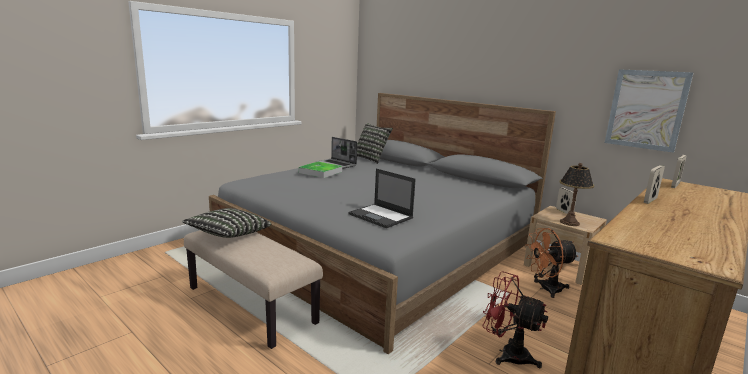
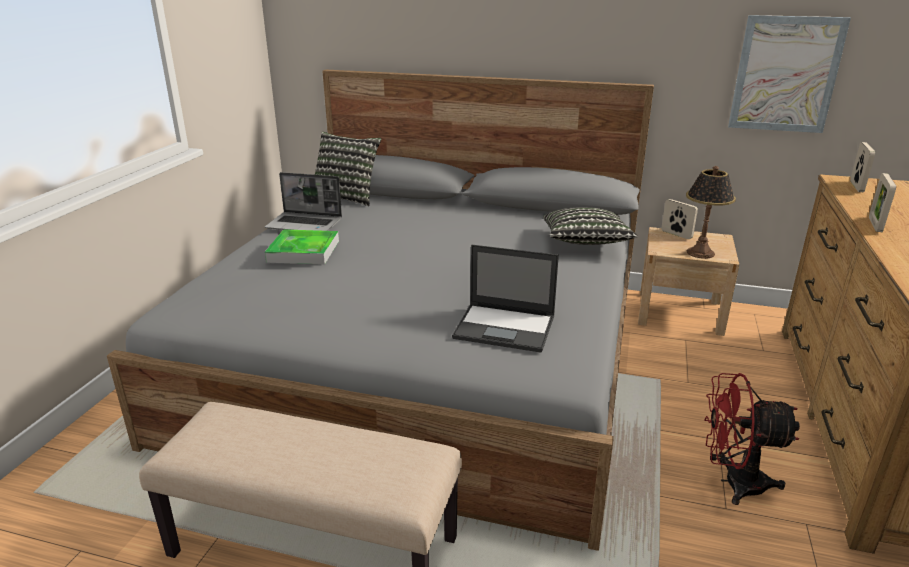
camera: 25 degrees left, 10 degrees up
pillow [182,208,271,238] -> pillow moved to [543,207,638,245]
orange fan [526,228,578,298] -> none

